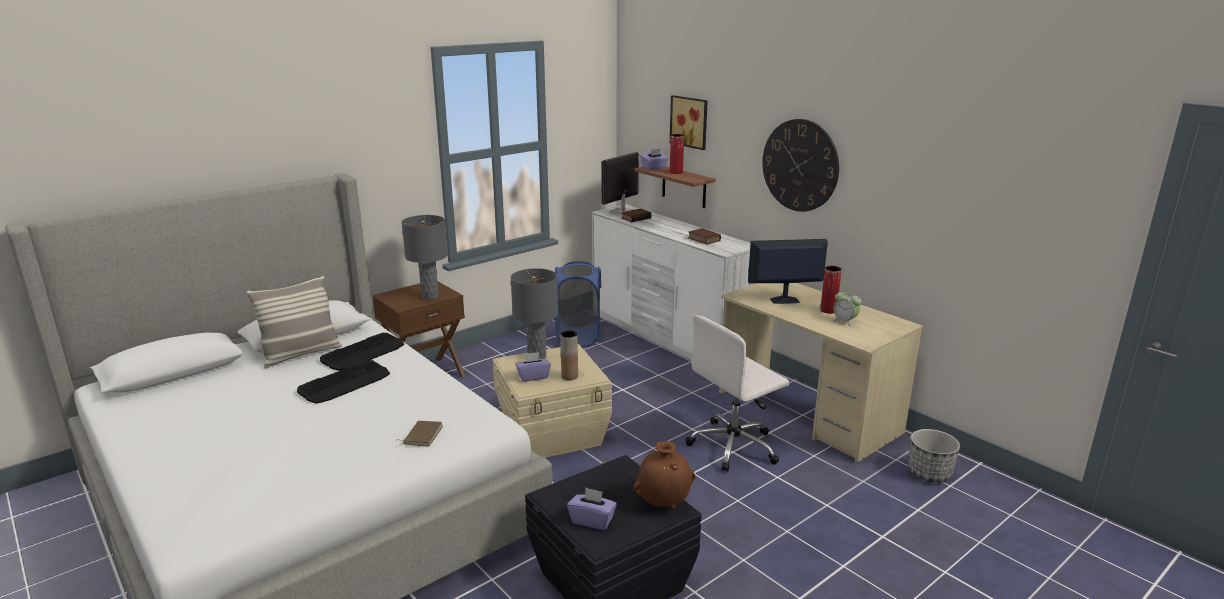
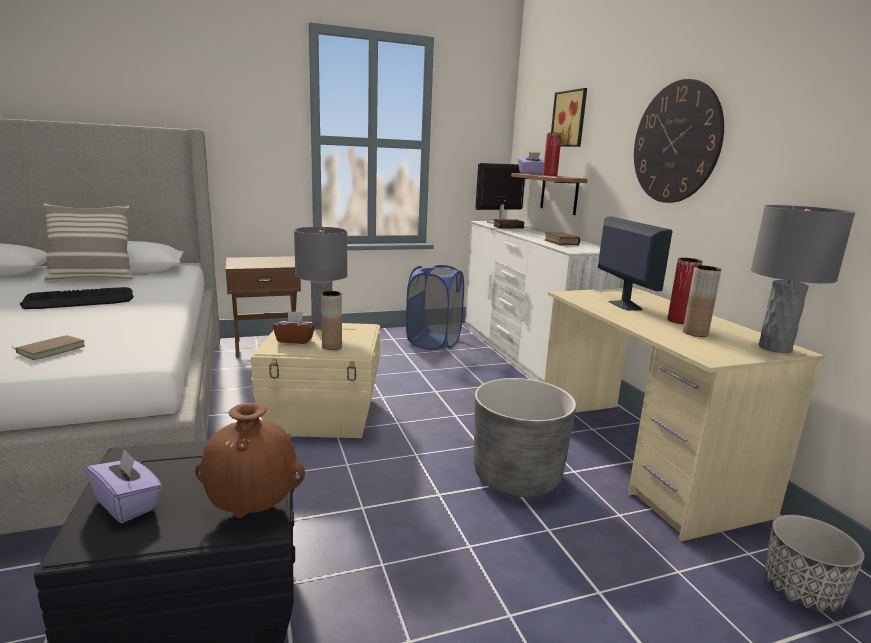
camera: 20 degrees right, 5 degrees down
keyboard [320,333,404,371] -> none
grey table lamp [402,215,447,299] -> grey table lamp moved to [751,205,855,353]
purple tissue box [515,352,551,382] -> brown tissue box [272,311,316,344]
white office chair [685,315,789,472] -> grey planter [474,378,576,497]
monitor [748,239,828,304] -> monitor turned 60 degrees clockwise [598,217,672,311]
alarm clock [832,289,861,327] -> brown vase [683,265,721,337]

